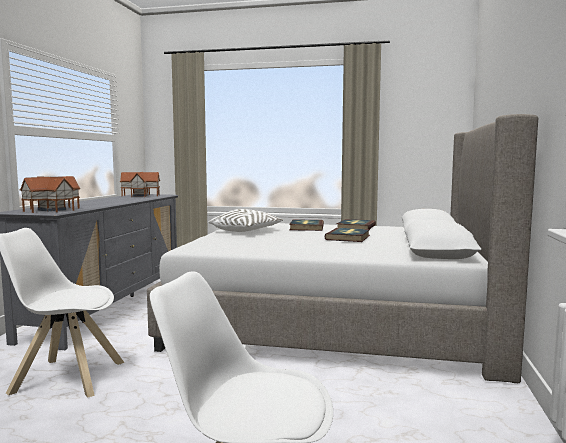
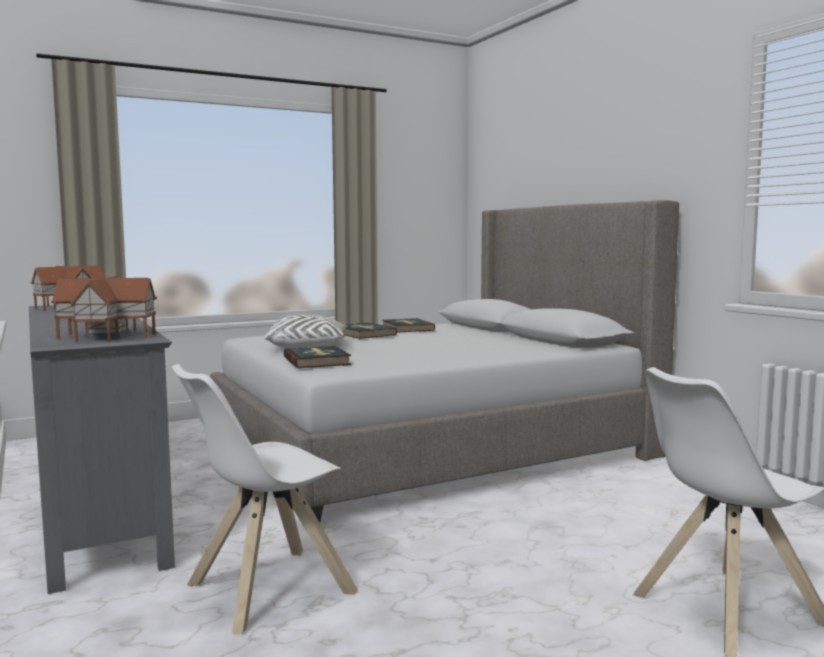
camera: 40 degrees left, 0 degrees up
book [325,228,370,242] -> book moved to [283,346,351,368]

